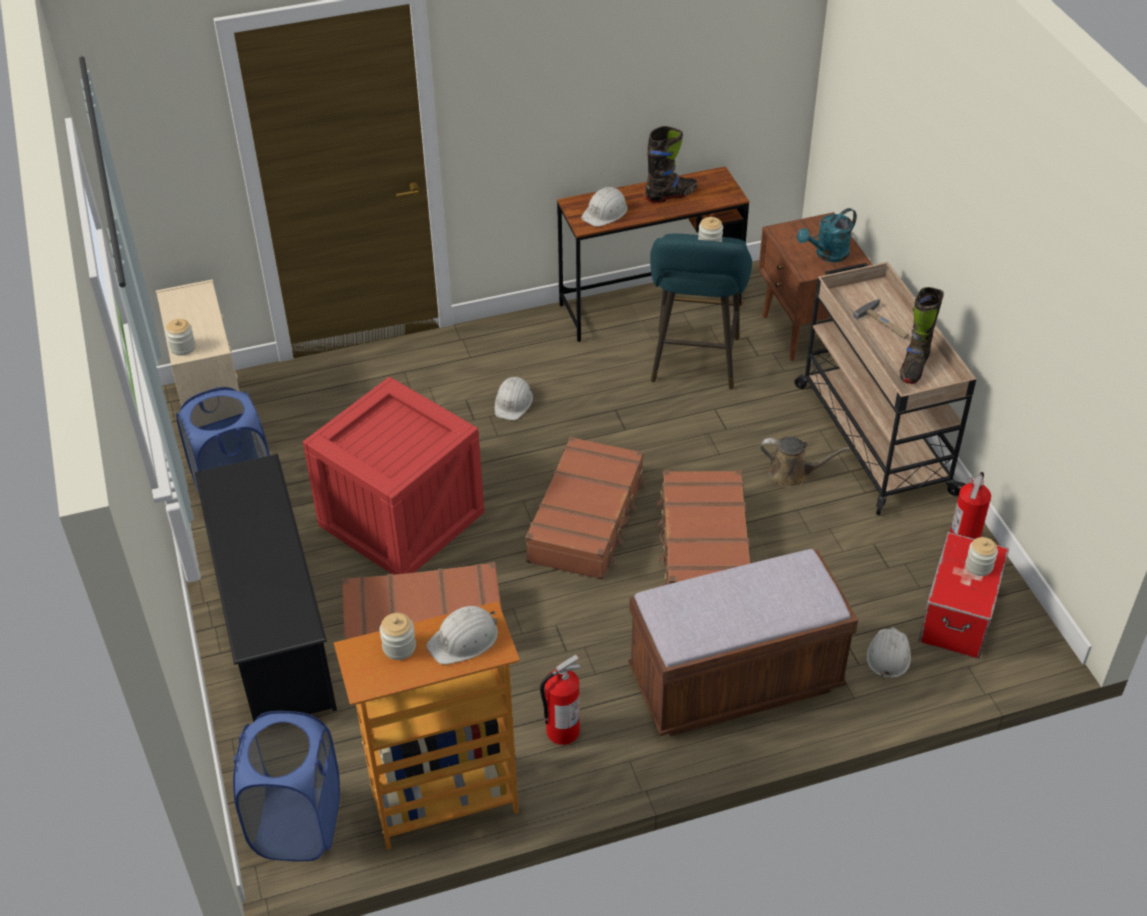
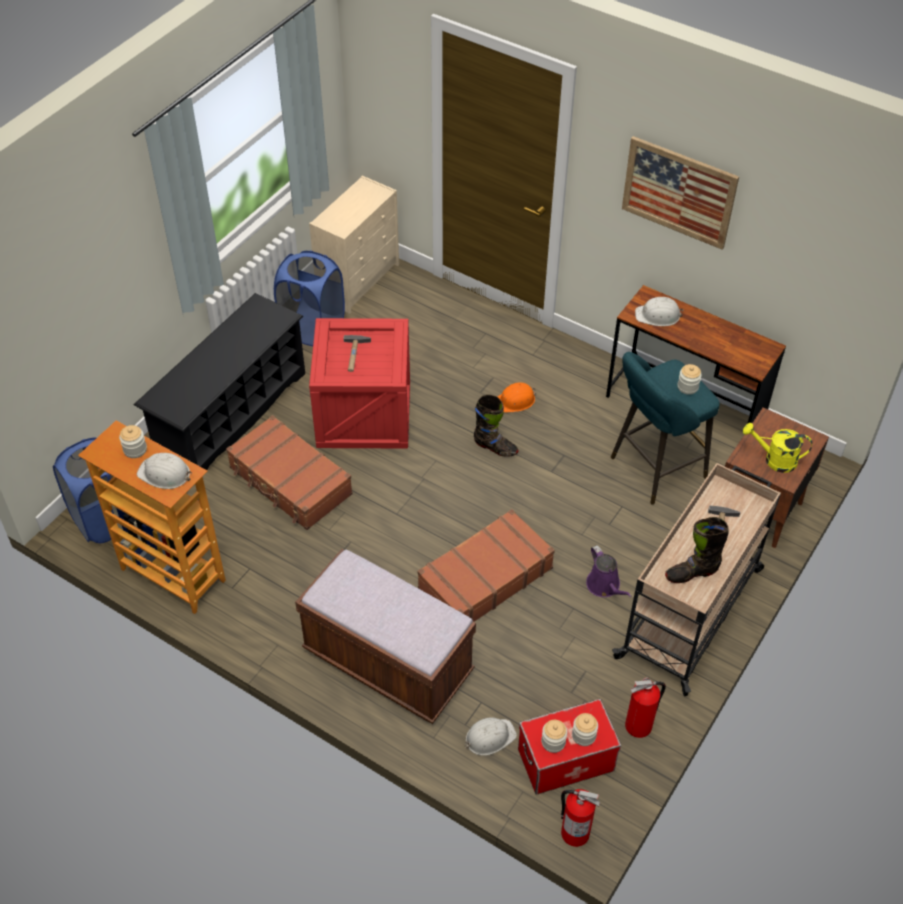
camera: 50 degrees right, 5 degrees up
jar [165,319,196,356] -> jar moved to [541,720,567,753]
white hard hat [495,377,533,420] -> orange hard hat [498,382,536,413]
brown suitcase [525,436,646,580] -> none
fire extinguisher [540,655,581,745] -> fire extinguisher moved to [561,789,600,847]
black boot [645,126,697,203] -> black boot moved to [474,394,519,457]
brown watering can [760,437,850,488] -> purple watering can [586,545,632,597]
turquoise watering can [797,208,857,262] -> yellow watering can [743,423,812,473]
none -> hammer [344,335,371,372]
none -> picture [622,136,739,250]

